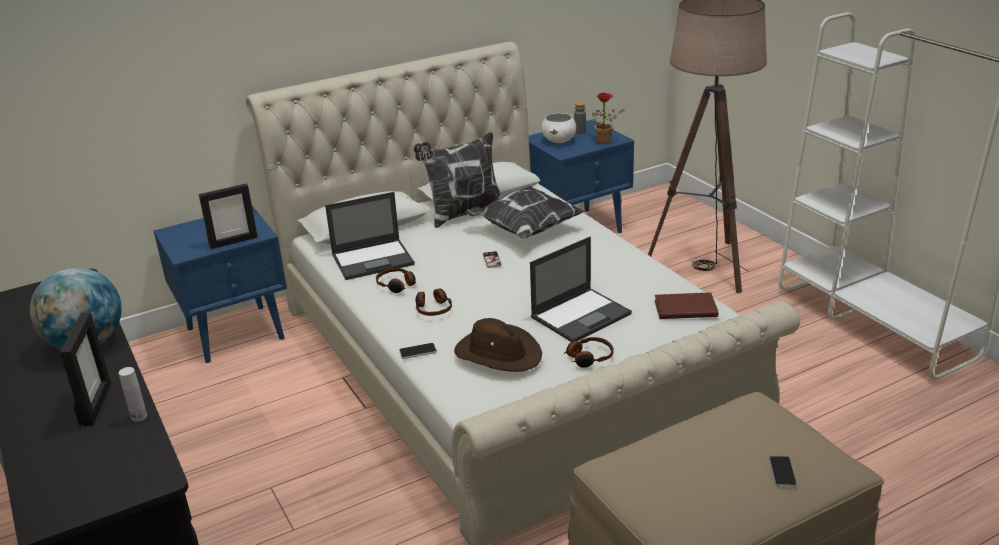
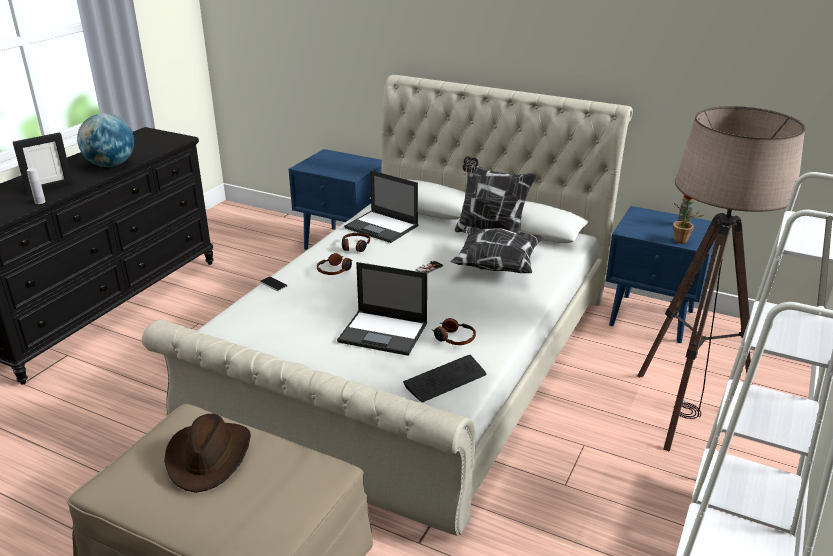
camera: 55 degrees right, 0 degrees up
picture frame [199,183,258,249] -> none
brown hat [454,318,542,372] -> brown hat moved to [164,414,251,493]
white bowl [541,113,576,143] -> none
headphones [565,337,613,368] -> headphones moved to [433,318,476,345]
brown book [654,292,718,319] -> keyboard [403,355,486,402]
phone [769,456,797,486] -> none

